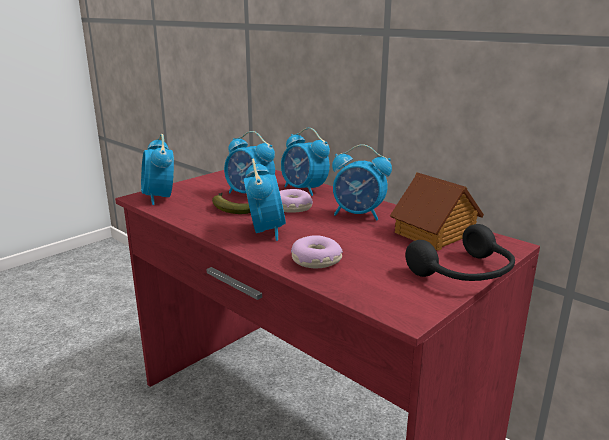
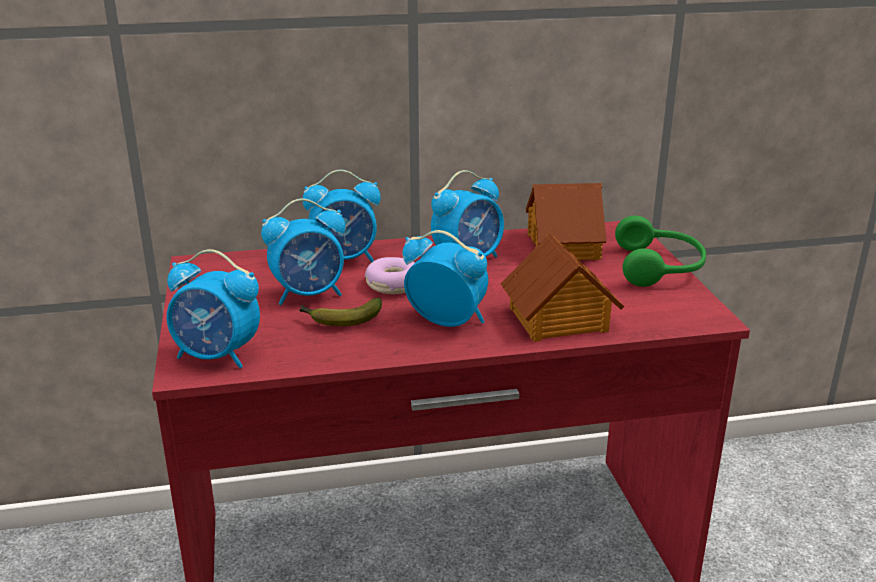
camera: 55 degrees left, 5 degrees up
donut [291,235,343,268] -> toy house [501,233,624,342]
black headphones [405,224,515,281] -> green headphones [615,216,706,287]

